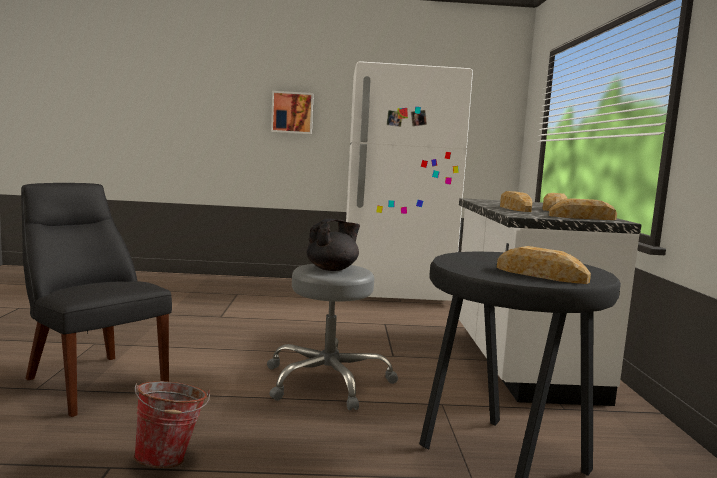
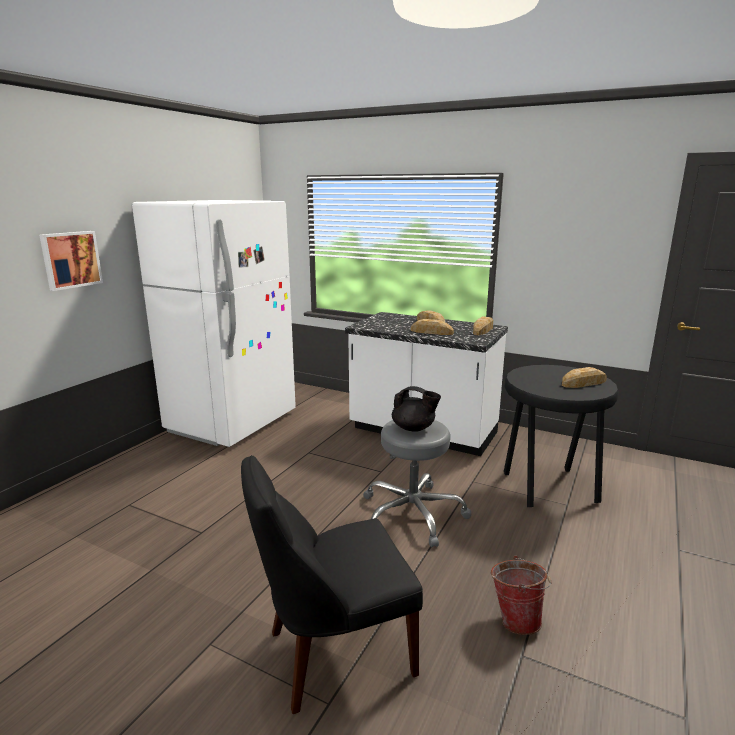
camera: 60 degrees left, 10 degrees up
black teapot [307,219,360,271] -> black teapot turned 120 degrees clockwise [392,386,441,432]

